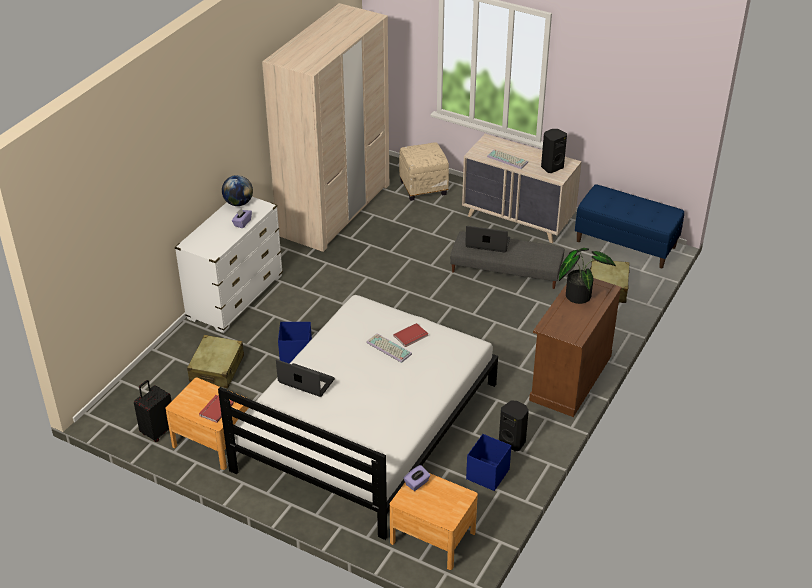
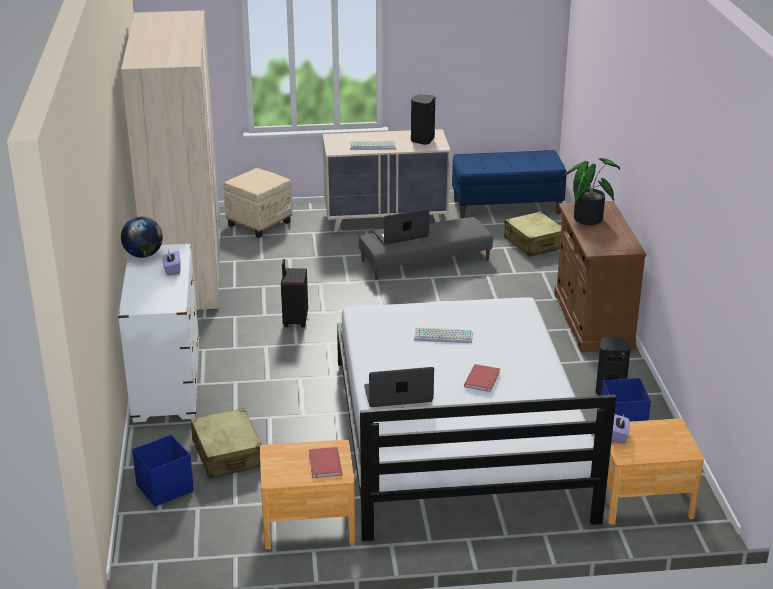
camera: 35 degrees left, 10 degrees down
black suitcase [134,380,171,442] -> black suitcase moved to [281,259,308,328]
blue storage box [278,322,312,364] -> blue storage box moved to [132,435,194,507]
red book [394,323,428,347] -> red book moved to [464,364,500,392]

